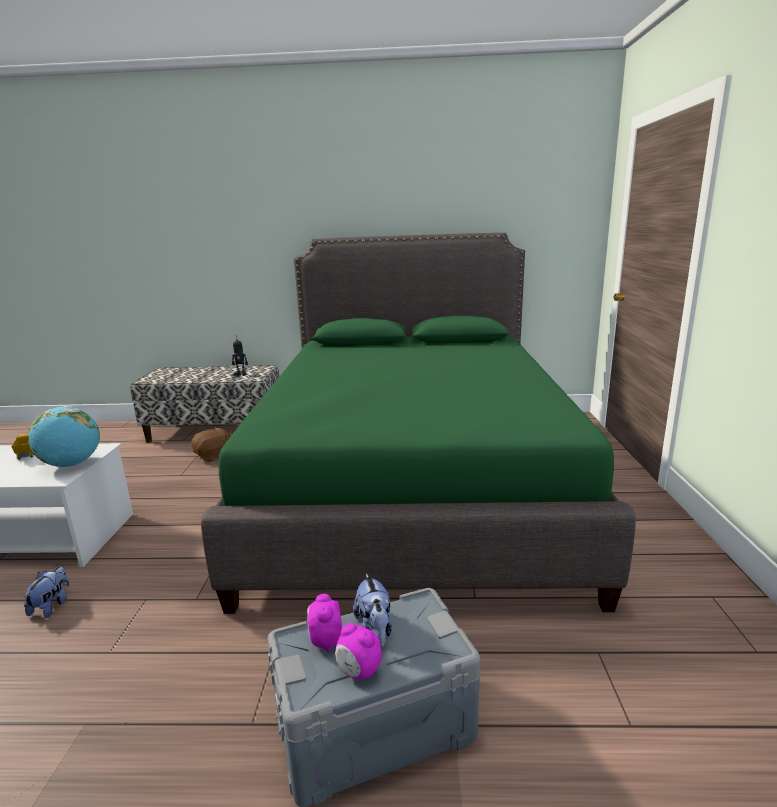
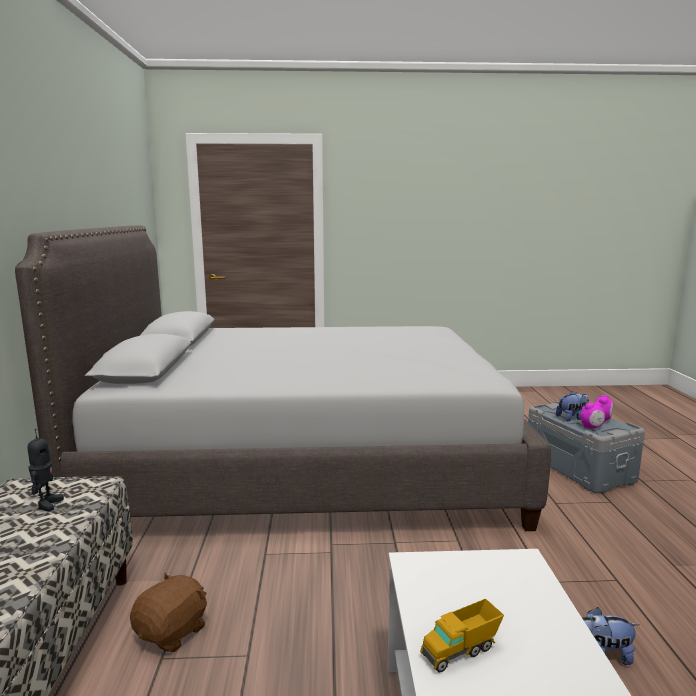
camera: 95 degrees left, 5 degrees down
globe [29,406,100,467] -> none
brown plush toy [191,428,231,462] -> brown plush toy turned 75 degrees clockwise [130,573,207,652]
green bed [201,233,636,614] -> grey bed [15,225,551,531]

